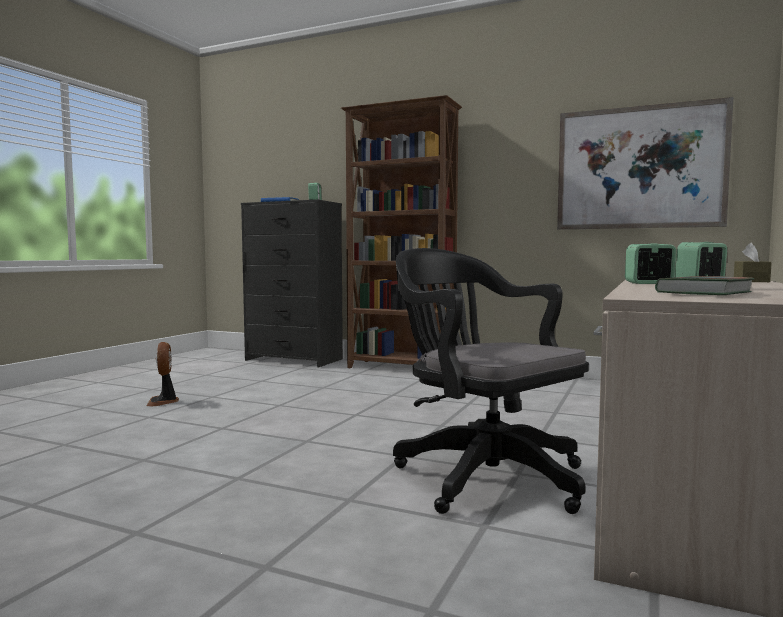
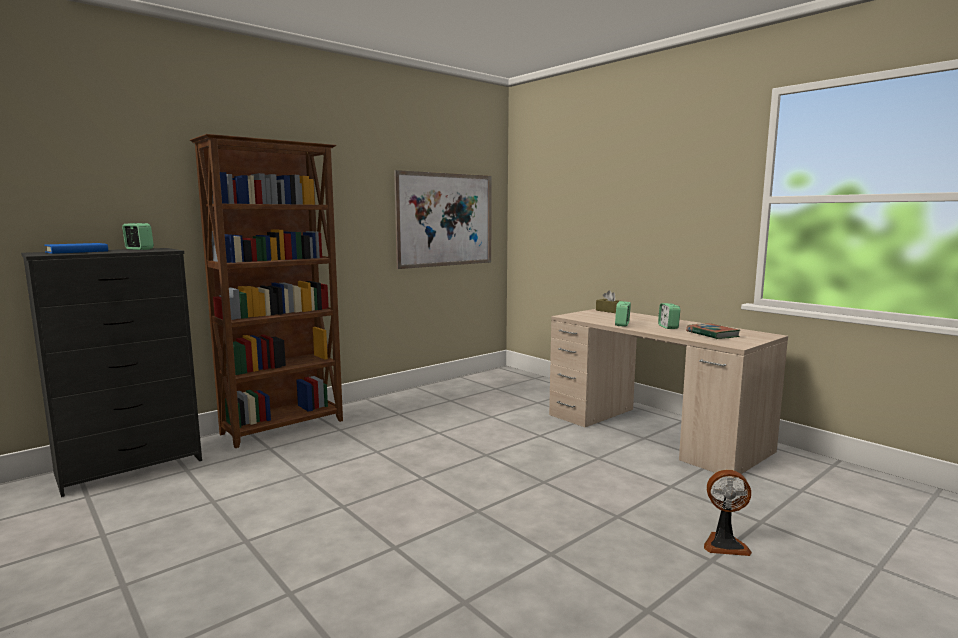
camera: 65 degrees left, 5 degrees up
fan [147,342,179,407] -> fan moved to [704,470,752,556]
black office chair [393,248,589,514] -> none

